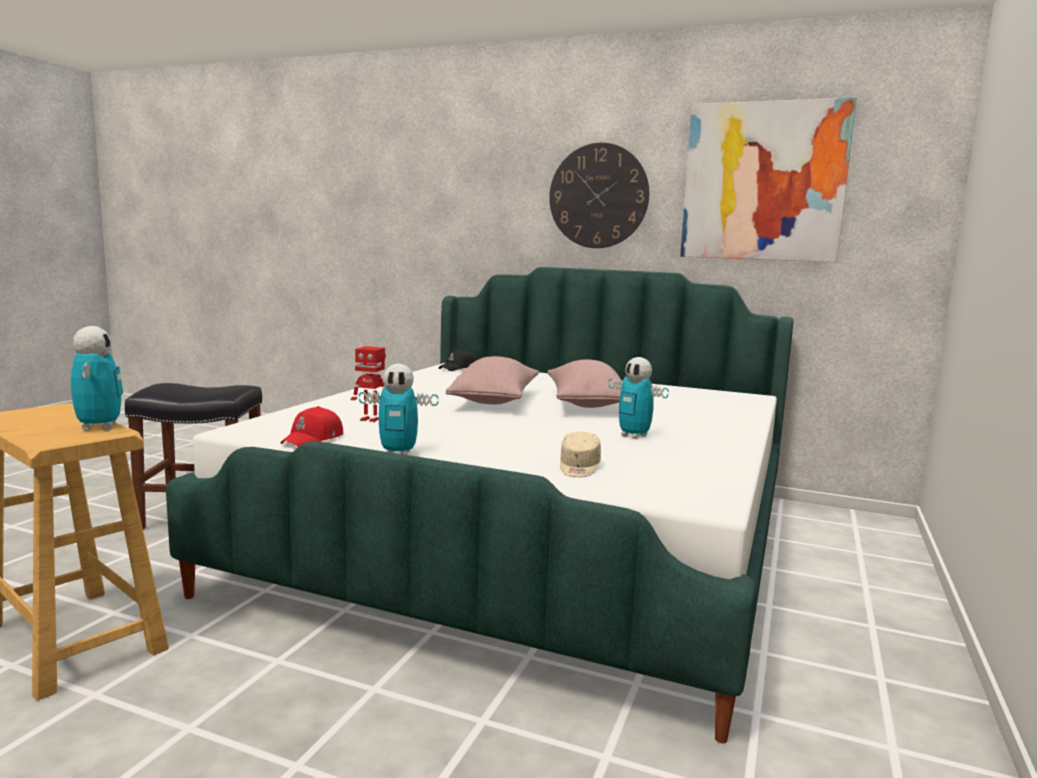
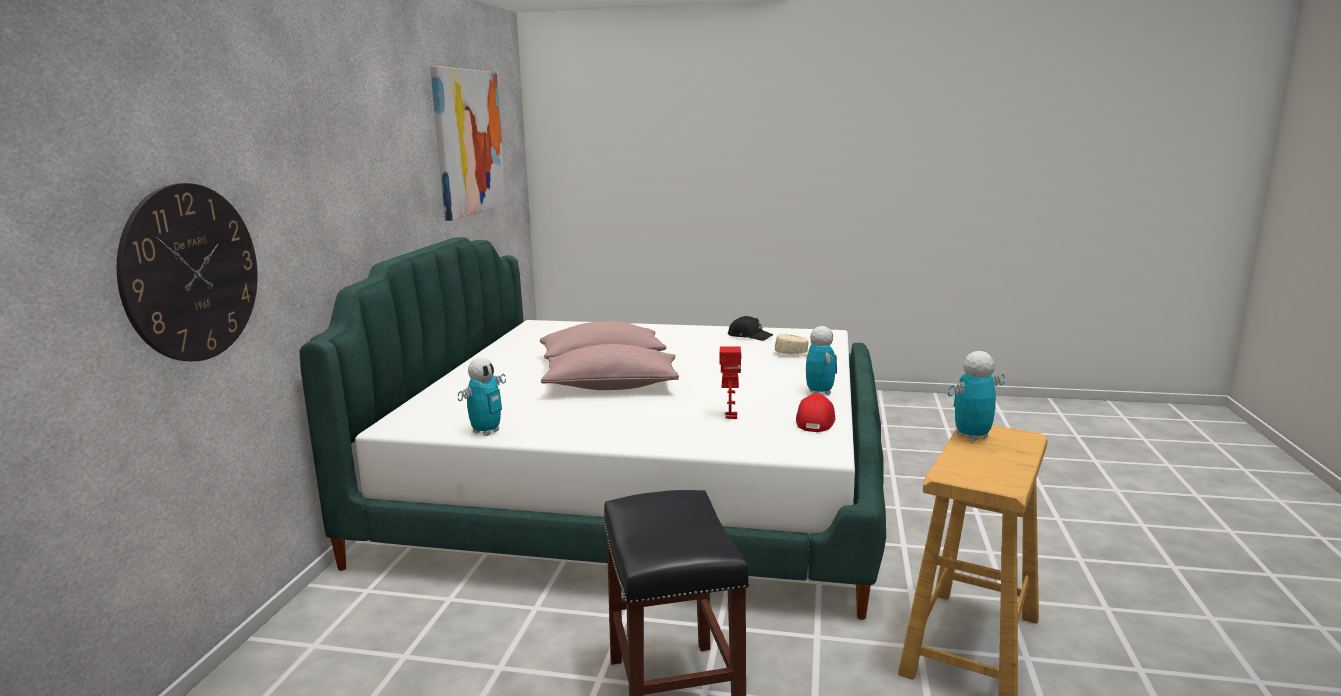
camera: 100 degrees left, 5 degrees up
red cap [280,406,343,447] -> red cap turned 90 degrees counterclockwise [796,393,835,432]
black cap [439,348,477,371] -> black cap moved to [728,316,773,341]
wall clock [549,143,649,248] -> wall clock moved to [116,183,258,361]
toy robot [608,357,669,439] -> toy robot moved to [458,358,506,436]

